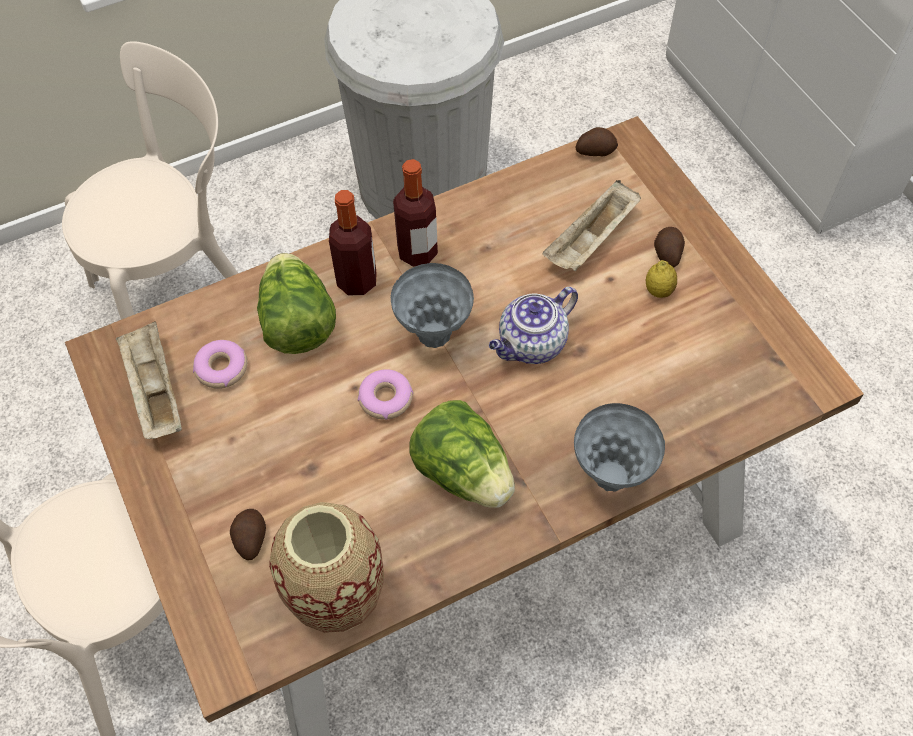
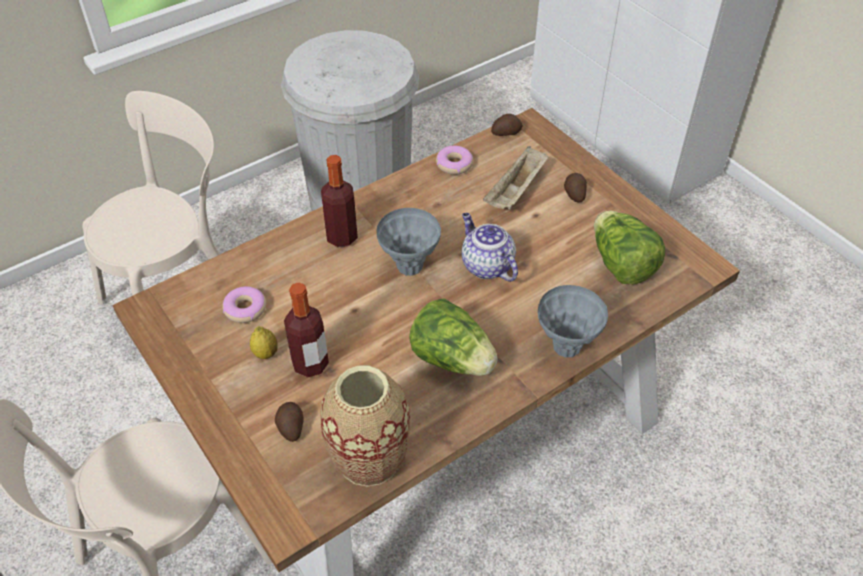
camera: 10 degrees left, 10 degrees down
beige tray [116,321,182,439] -> none
lettuce [257,253,336,354] -> lettuce moved to [594,211,665,285]
donut [358,369,413,420] -> donut moved to [436,146,473,175]
bottle [393,159,438,267] -> bottle moved to [284,283,329,377]
teapot [489,287,578,364] -> teapot turned 105 degrees clockwise [461,213,518,282]
lemon [646,260,677,298] -> lemon moved to [250,326,277,359]

